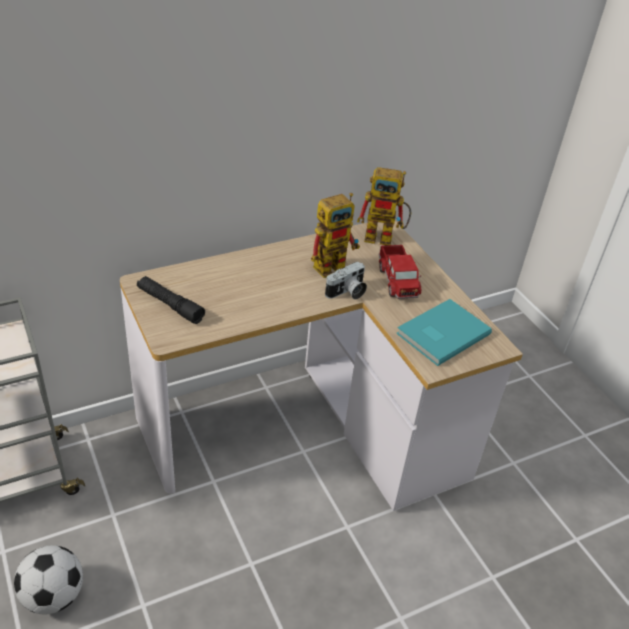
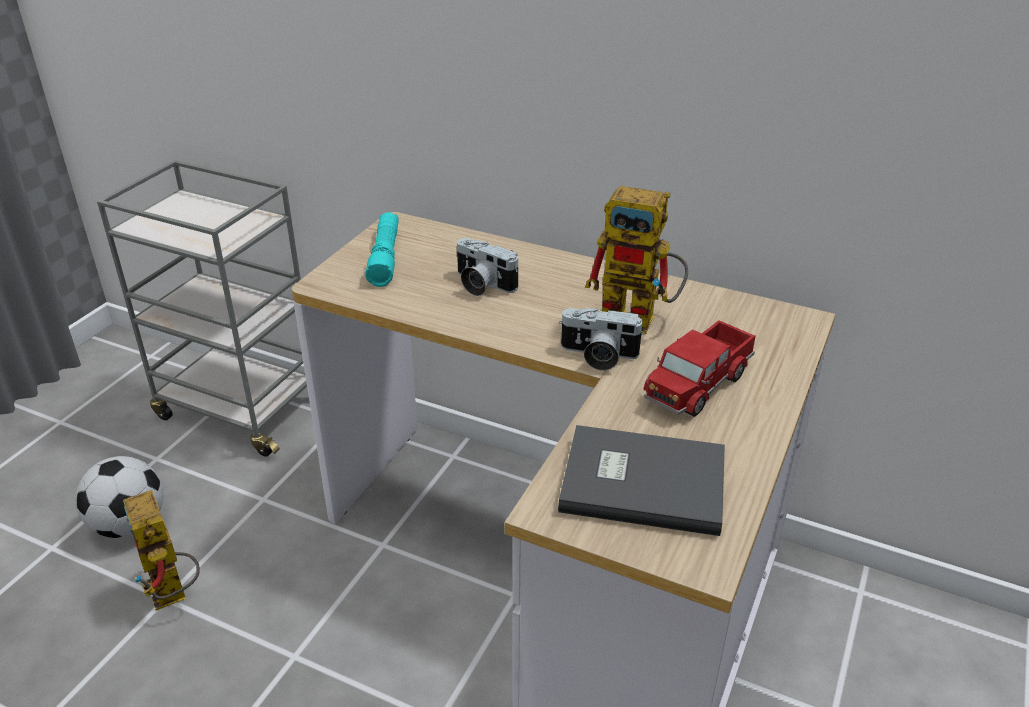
camera: 55 degrees right, 5 degrees down
black flashlight [137,276,205,324] -> turquoise flashlight [365,212,399,287]
toy robot [357,167,411,245] -> toy robot moved to [123,490,200,611]
turquoise book [396,299,492,366] -> grey book [558,425,725,536]
none -> camera [457,238,519,296]

